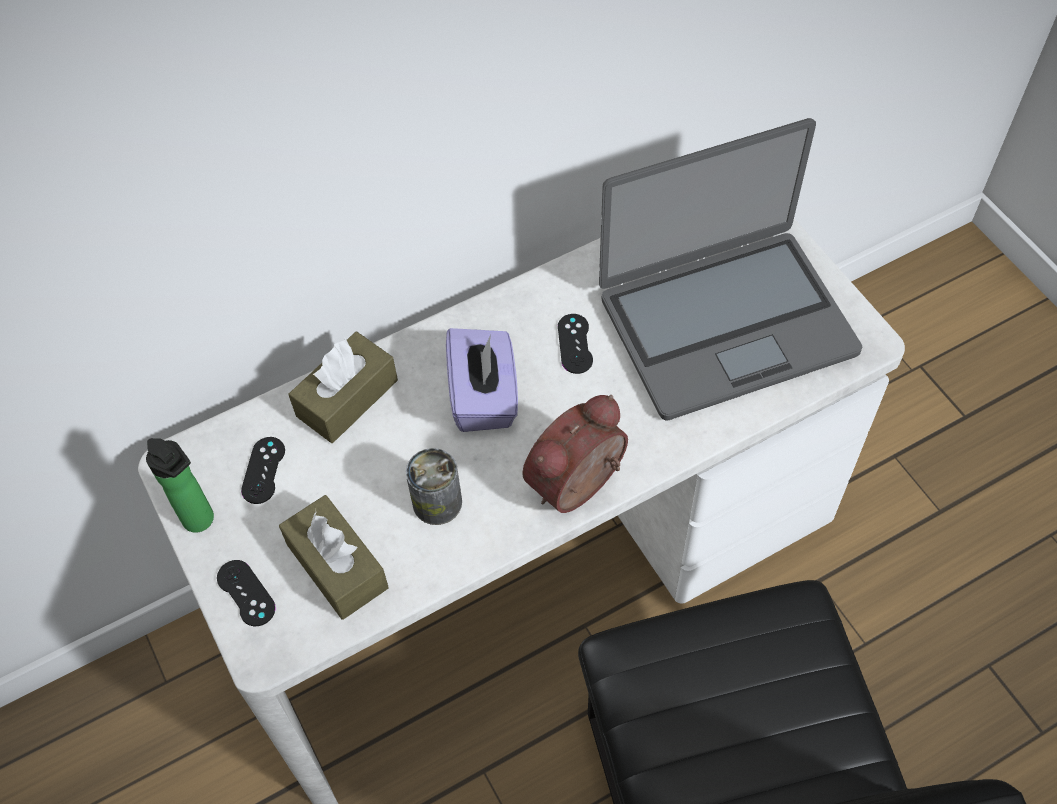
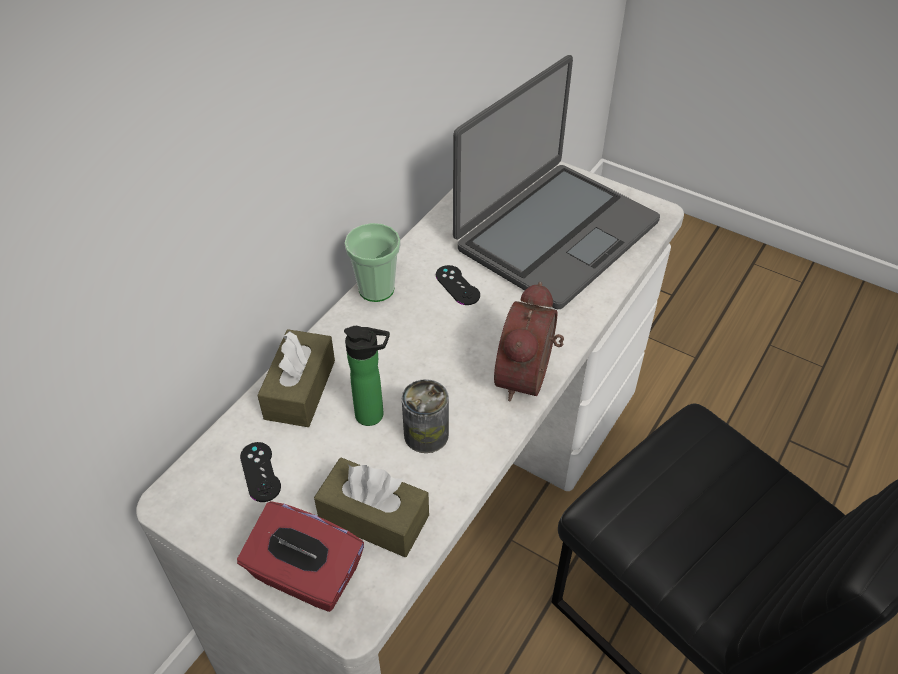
camera: 30 degrees left, 10 degrees down
bottle [146,438,214,533] -> bottle moved to [344,326,390,426]
black game controller [217,560,276,626] -> red tissue box [237,501,364,612]
purple tissue box [446,328,518,432] -> none
none -> cup [344,223,400,302]

